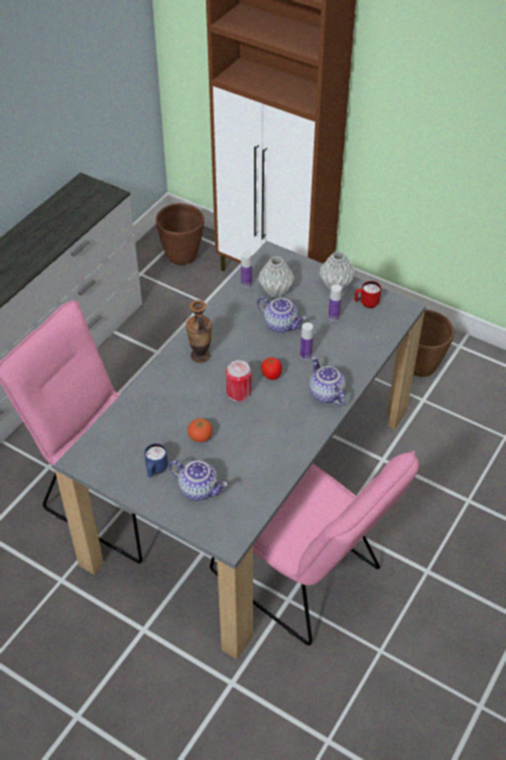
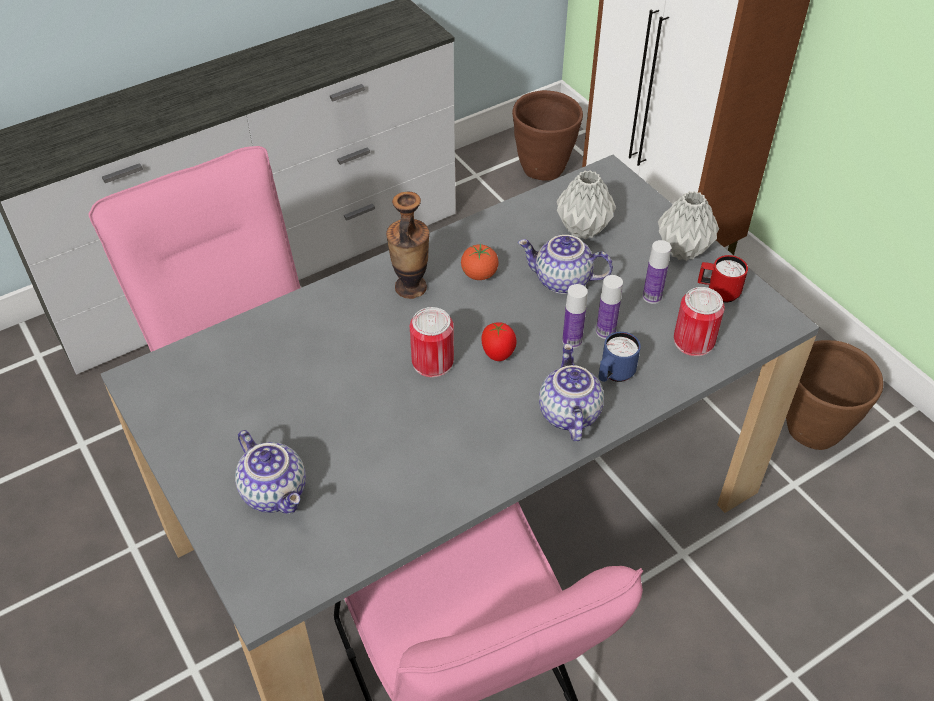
camera: 25 degrees right, 0 degrees up
blue mug [144,443,168,477] -> blue mug moved to [598,332,641,382]
tomato [188,418,213,442] -> tomato moved to [461,244,499,280]
bottle [241,251,252,288] -> bottle moved to [596,275,623,339]
teapot [257,296,306,333] -> teapot turned 135 degrees clockwise [518,235,613,294]
none -> can [674,287,725,356]

